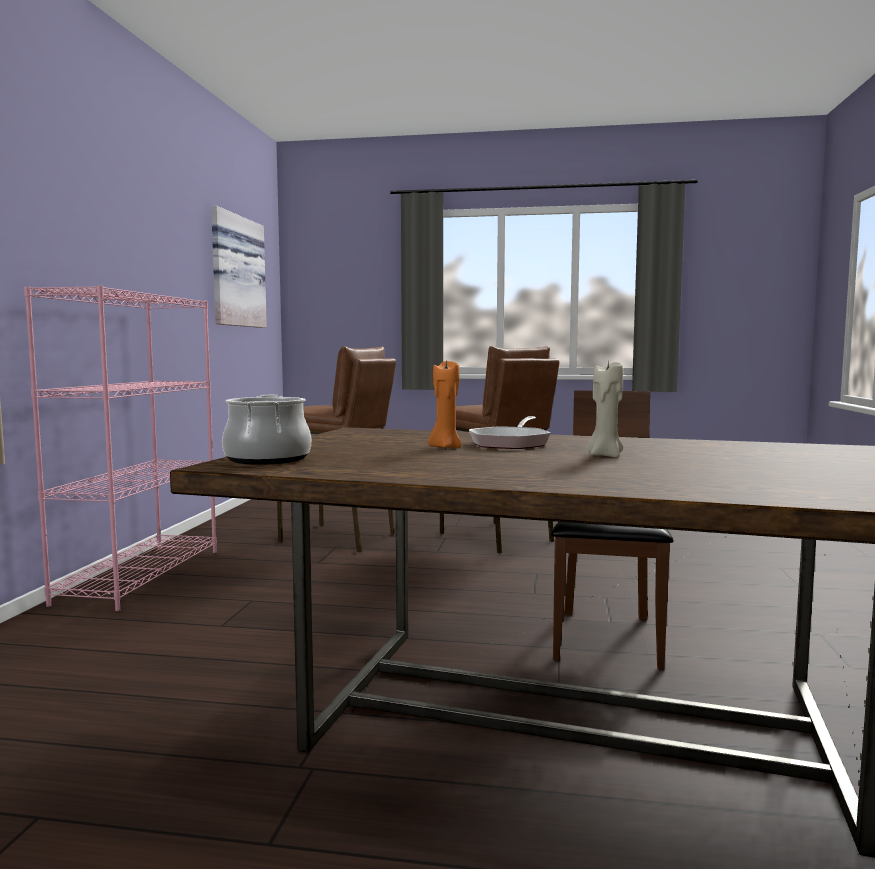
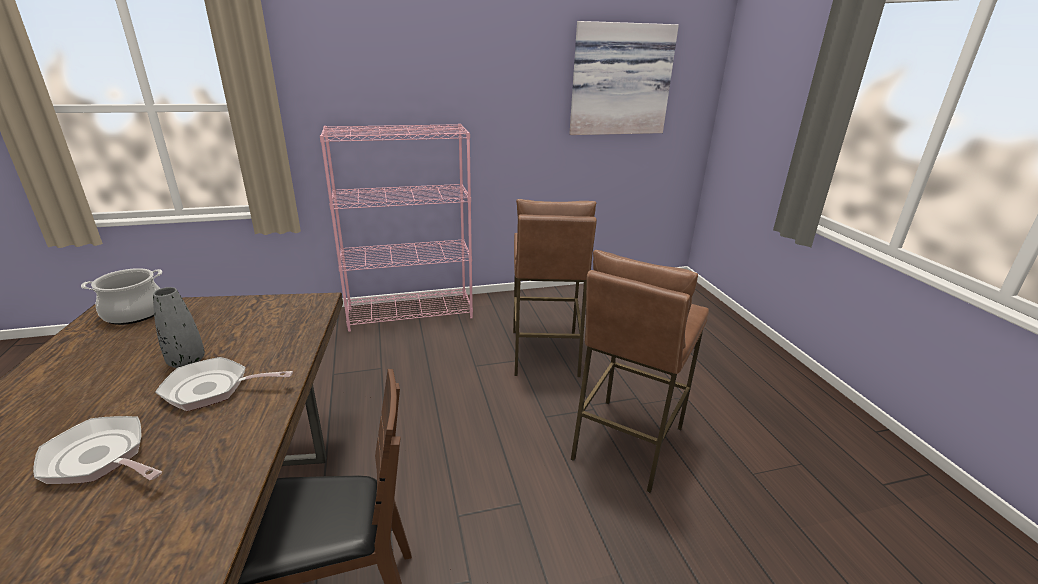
camera: 65 degrees right, 20 degrees up
orange candle [428,361,462,448] -> grey vase [153,287,205,368]
beige candle [587,361,623,457] -> frying pan [33,416,162,484]

